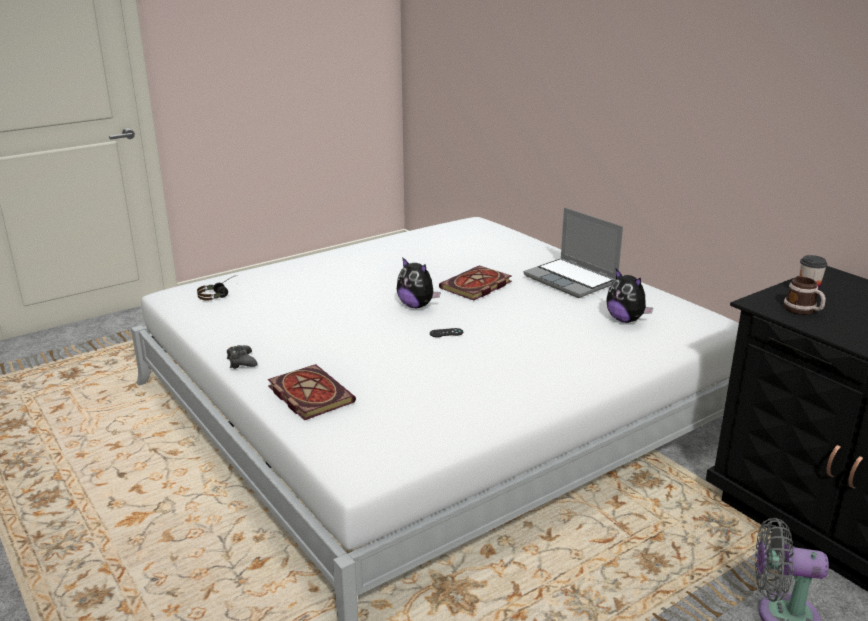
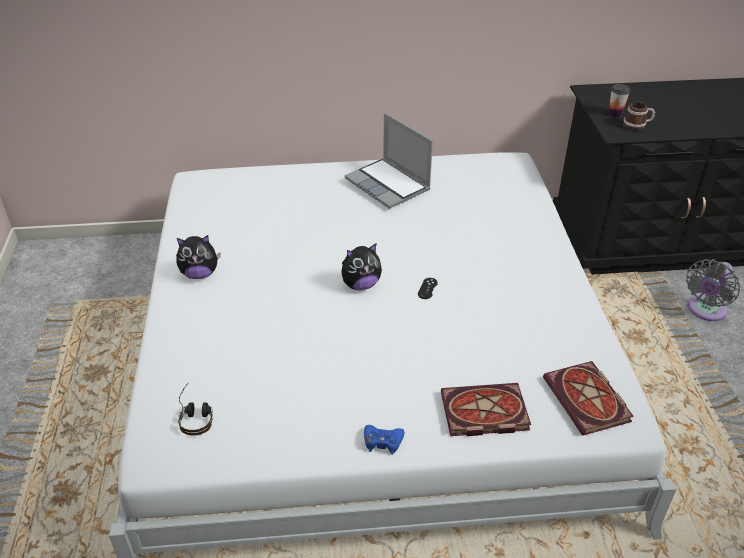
camera: 60 degrees left, 15 degrees up
black game controller [227,345,258,369] -> blue game controller [364,425,404,455]
book [439,266,512,301] -> book moved to [543,361,634,436]
laptop [524,207,623,298] -> laptop turned 60 degrees clockwise [345,113,433,209]
plush toy [606,269,653,323] -> plush toy moved to [176,235,221,279]

